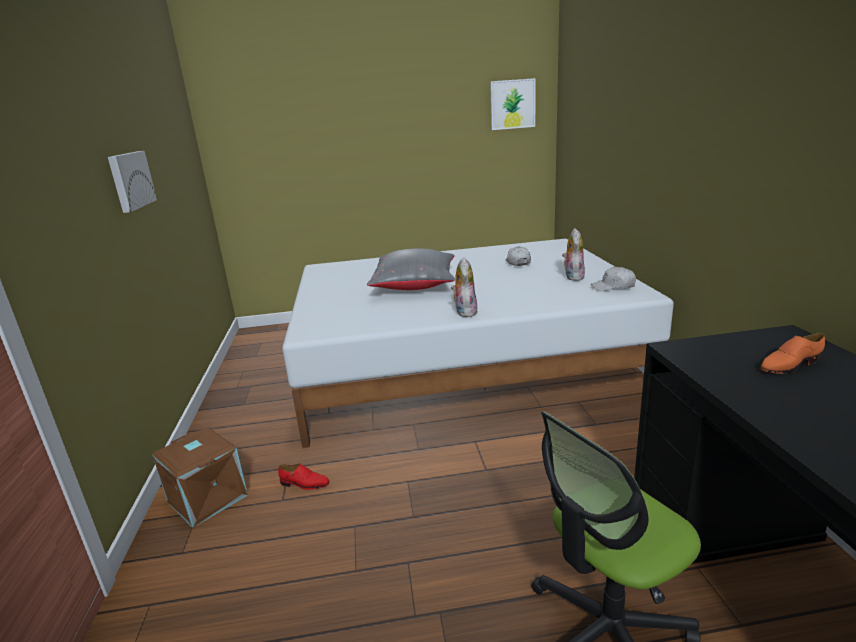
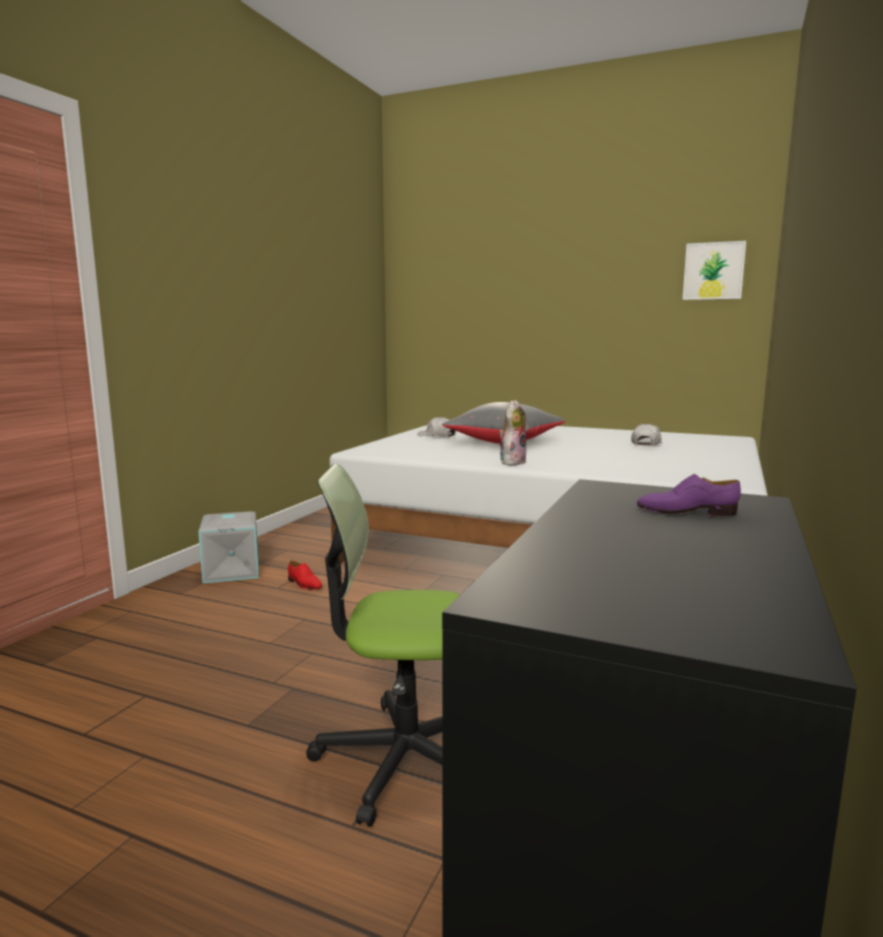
camera: 30 degrees right, 10 degrees down
picture [108,151,157,213] -> none
brown storage box [152,427,248,528] -> grey storage box [198,511,259,583]
plush toy [562,228,585,281] -> none
white cap [591,267,636,291] -> white cap moved to [417,417,456,437]
orange shoe [760,333,825,373] -> purple shoe [637,474,741,516]

